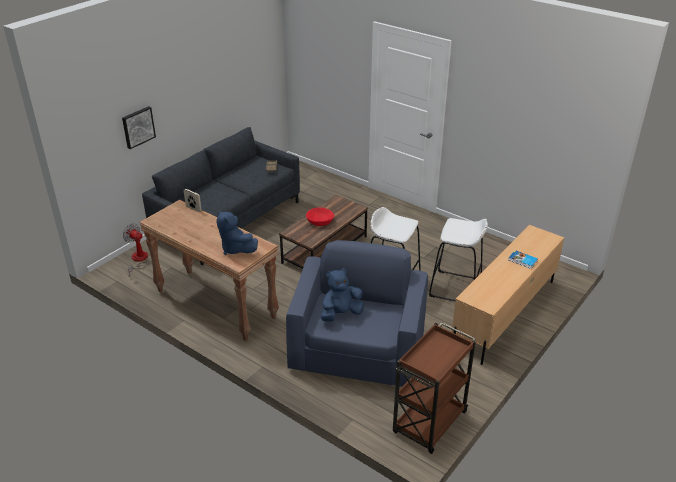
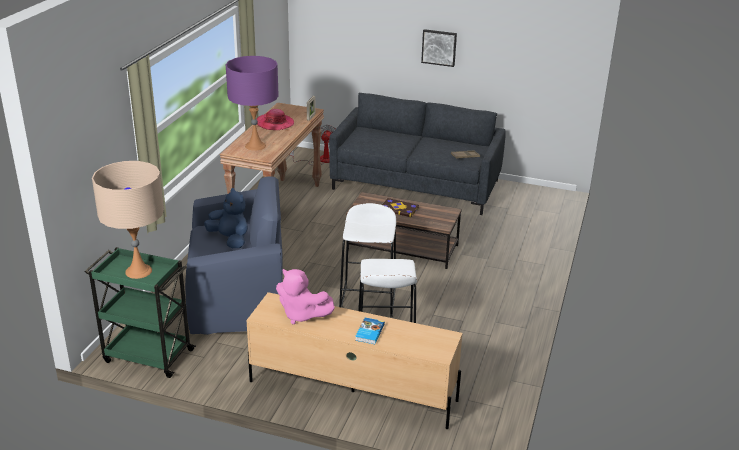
camera: 70 degrees right, 5 degrees down
picture [122,106,156,149] -> picture moved to [421,29,457,67]
blue plush toy [217,210,258,255] -> purple table lamp [226,56,279,151]
red bowl [306,208,334,226] -> book [382,198,419,217]
brown cart [393,322,476,454] -> green cart [85,247,196,378]
none -> beige table lamp [92,161,164,279]
none -> hat [257,109,294,130]
none -> pink plush toy [276,269,335,324]

